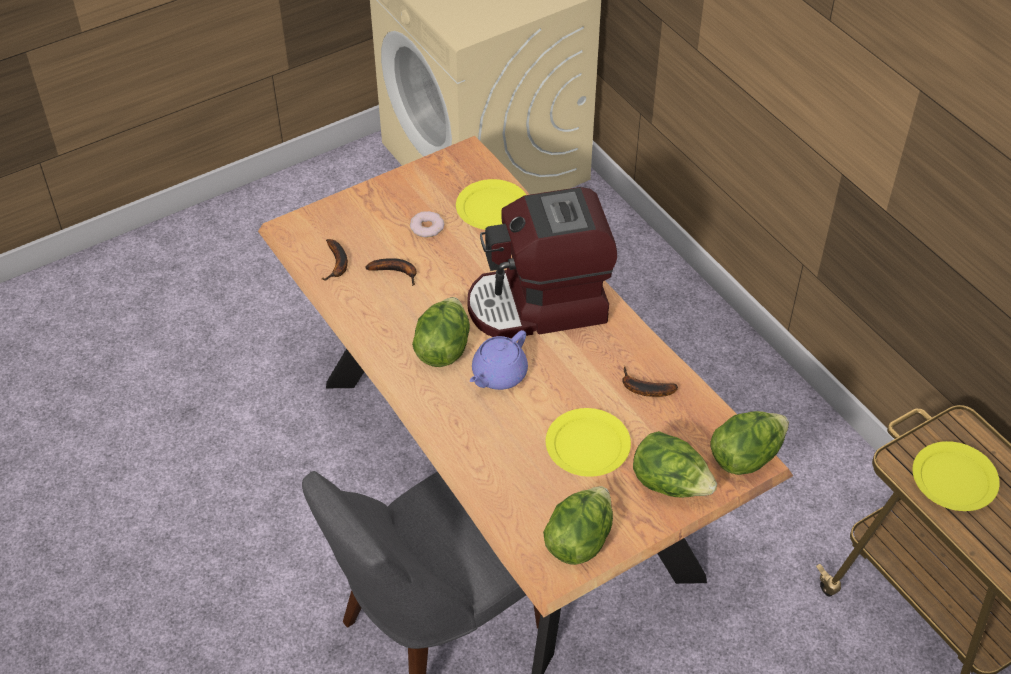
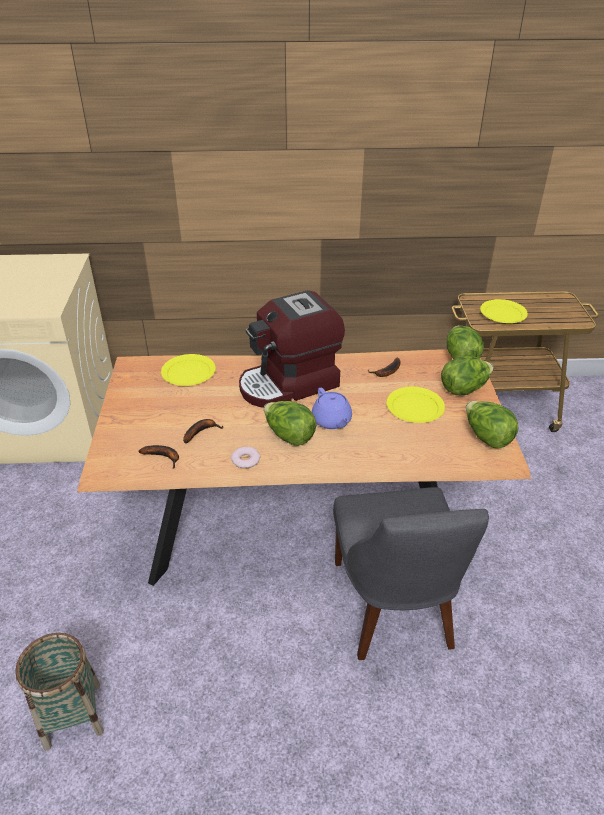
camera: 60 degrees left, 10 degrees down
donut [410,211,444,237] -> donut moved to [231,447,261,469]
coffee machine [467,187,617,338] -> coffee machine turned 45 degrees clockwise [239,290,345,408]
none -> basket [15,633,104,751]

